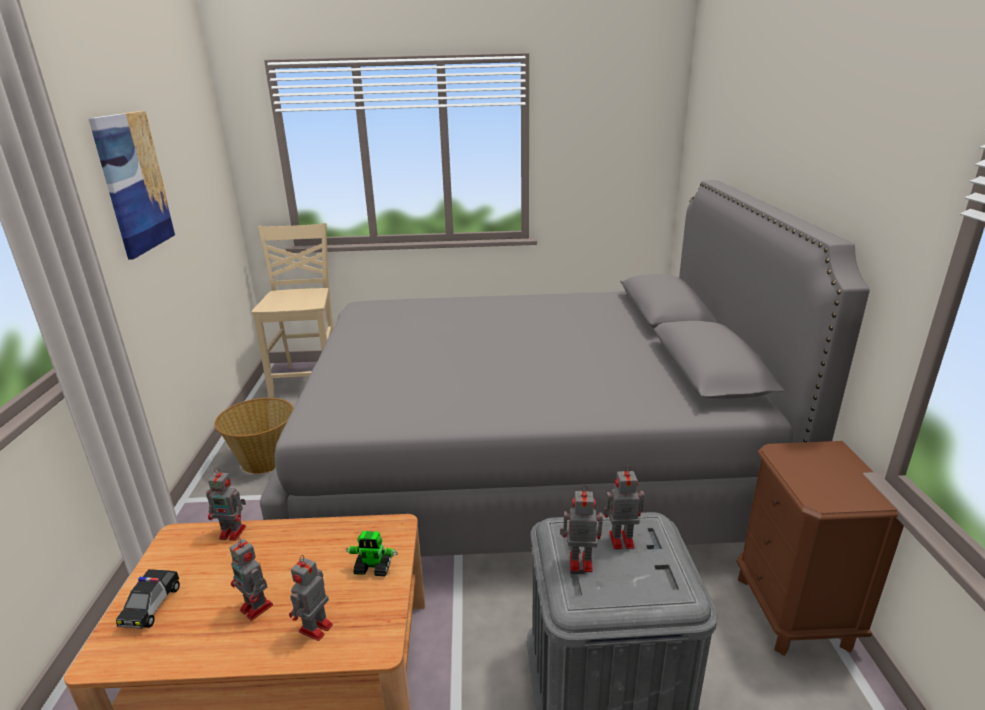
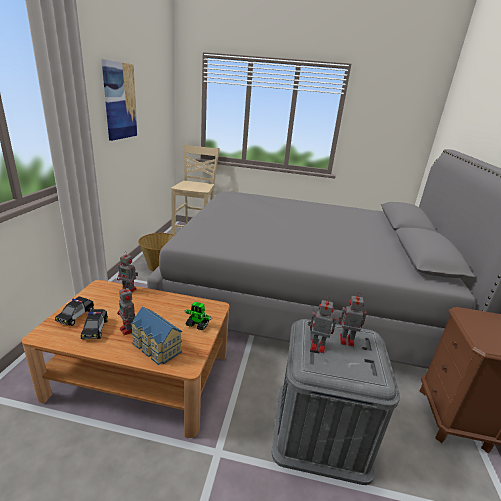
camera: 10 degrees right, 0 degrees up
toy robot [289,555,333,641] -> toy house [130,307,182,365]
none -> toy car [81,309,108,339]

